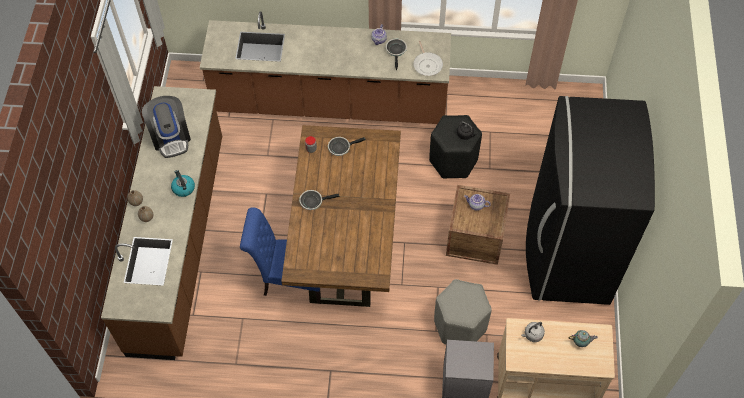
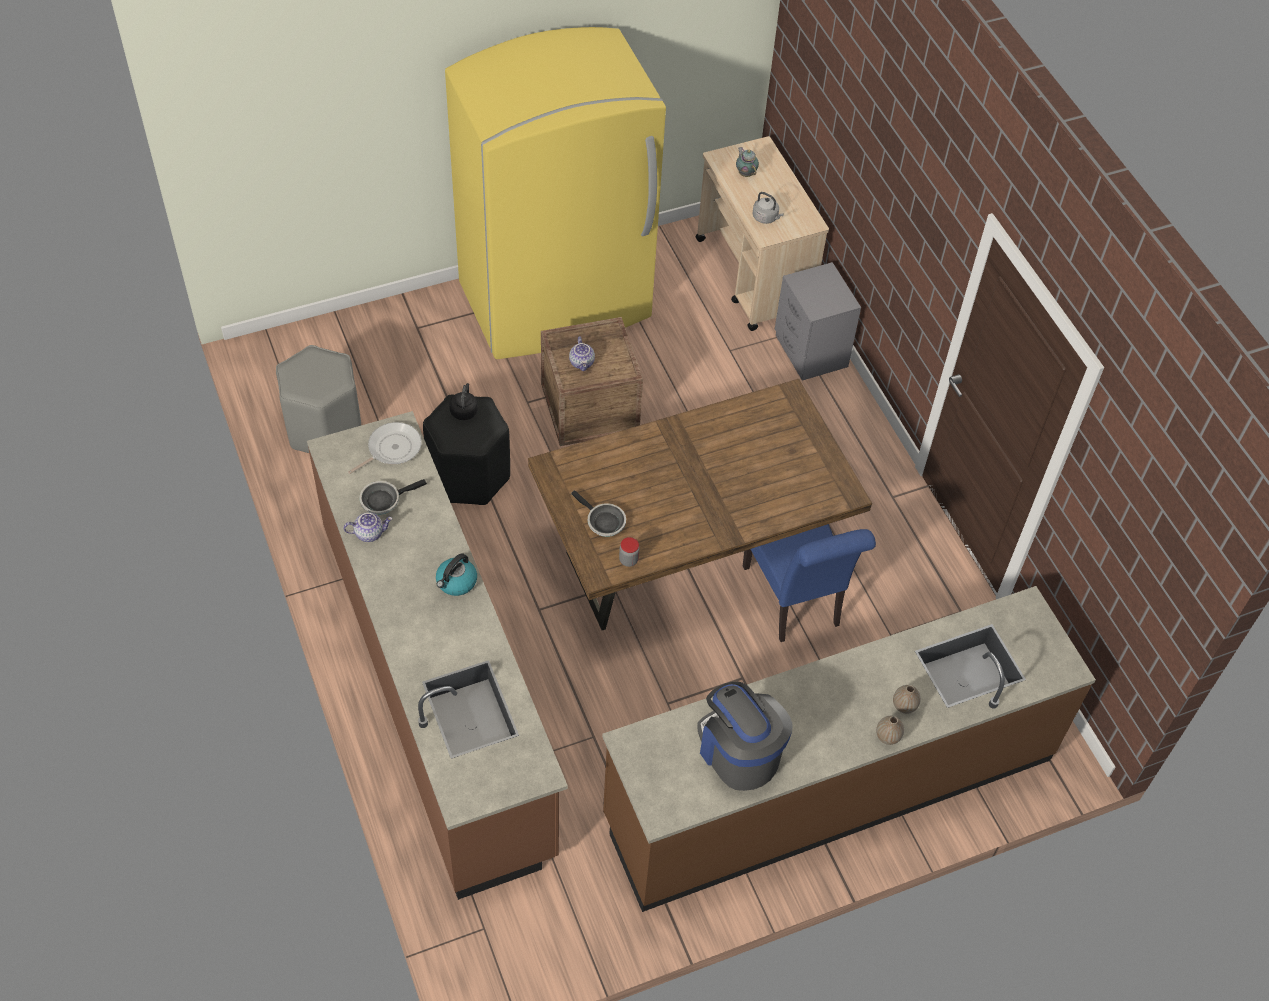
camera: 120 degrees left, 5 degrees down
coffee machine [142,96,191,158] -> coffee machine turned 75 degrees counterclockwise [698,681,793,791]
kettle [171,170,195,197] -> kettle moved to [436,553,477,596]
frying pan [299,190,340,210] -> none
grey stool [434,279,492,344] -> grey stool moved to [276,345,361,453]
black fridge [526,96,655,305] -> yellow fridge [445,27,666,359]

